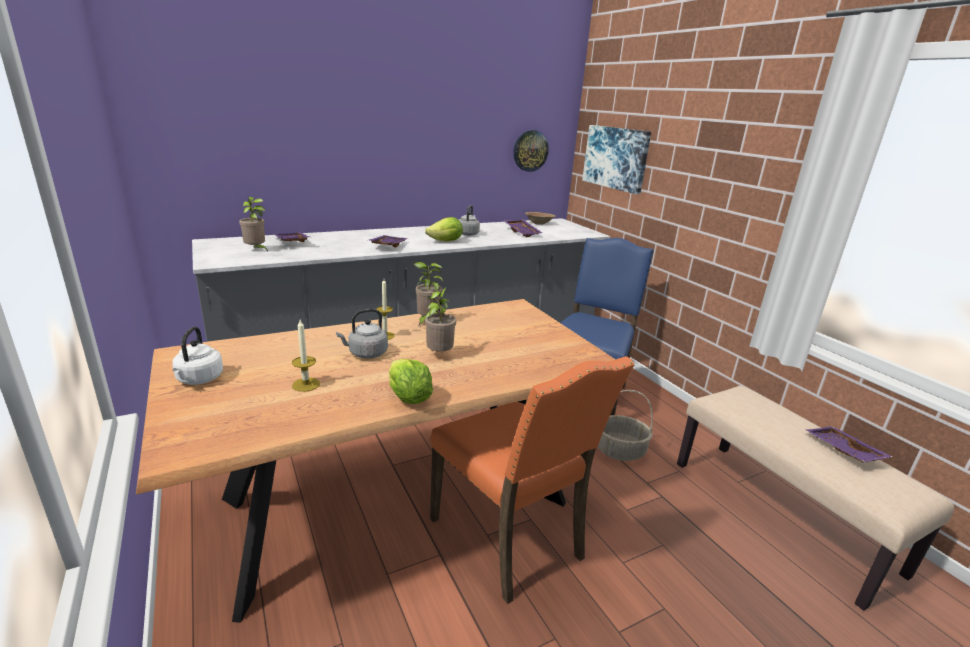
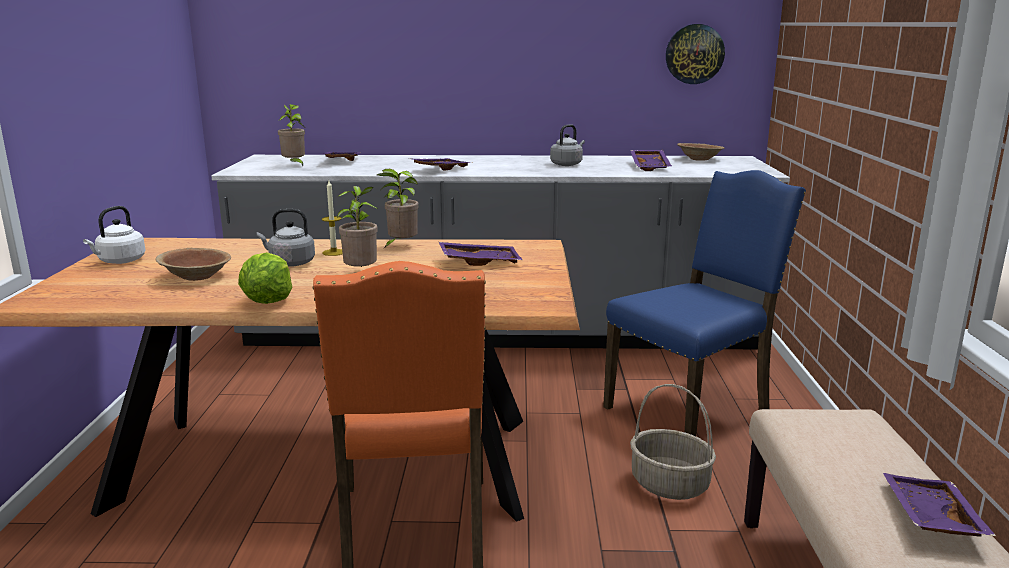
camera: 30 degrees right, 5 degrees down
candle [292,320,320,392] -> brown bowl [156,248,231,281]
lettuce [425,217,463,242] -> none
picture [582,125,651,194] -> none
none -> purple tray [439,242,523,266]

